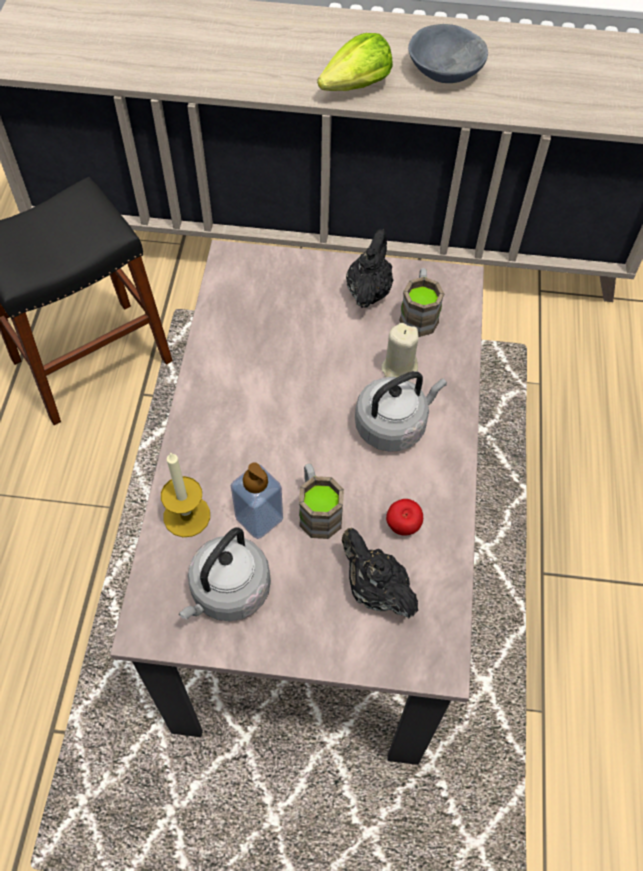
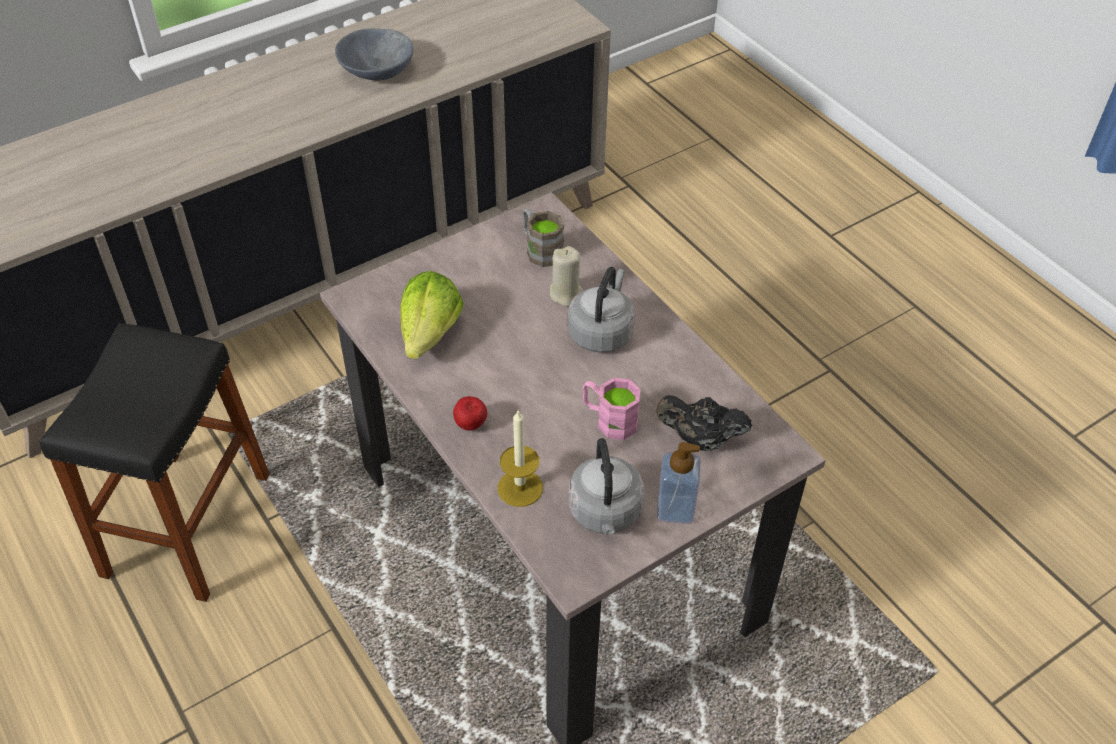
camera: 40 degrees left, 10 degrees down
soap dispenser [231,462,283,539] -> soap dispenser moved to [657,442,700,524]
brown mug [299,463,344,539] -> pink mug [583,378,641,440]
lettuce [317,33,393,91] -> lettuce moved to [400,271,464,359]
black teapot [346,229,394,308] -> none
apple [386,499,423,535] -> apple moved to [453,396,487,431]

